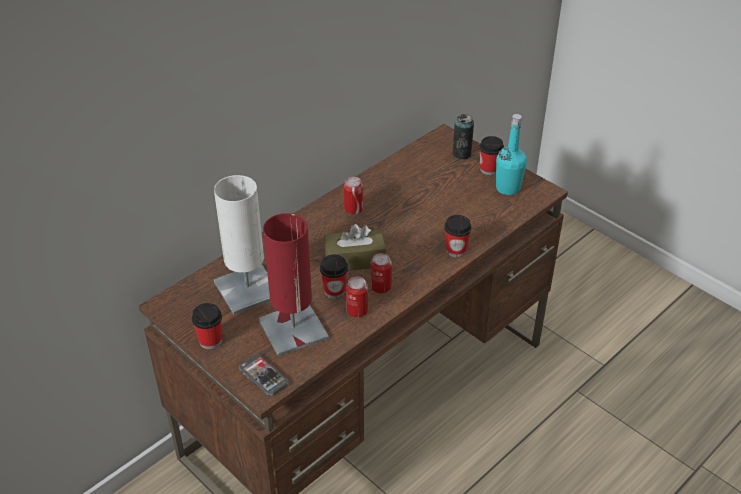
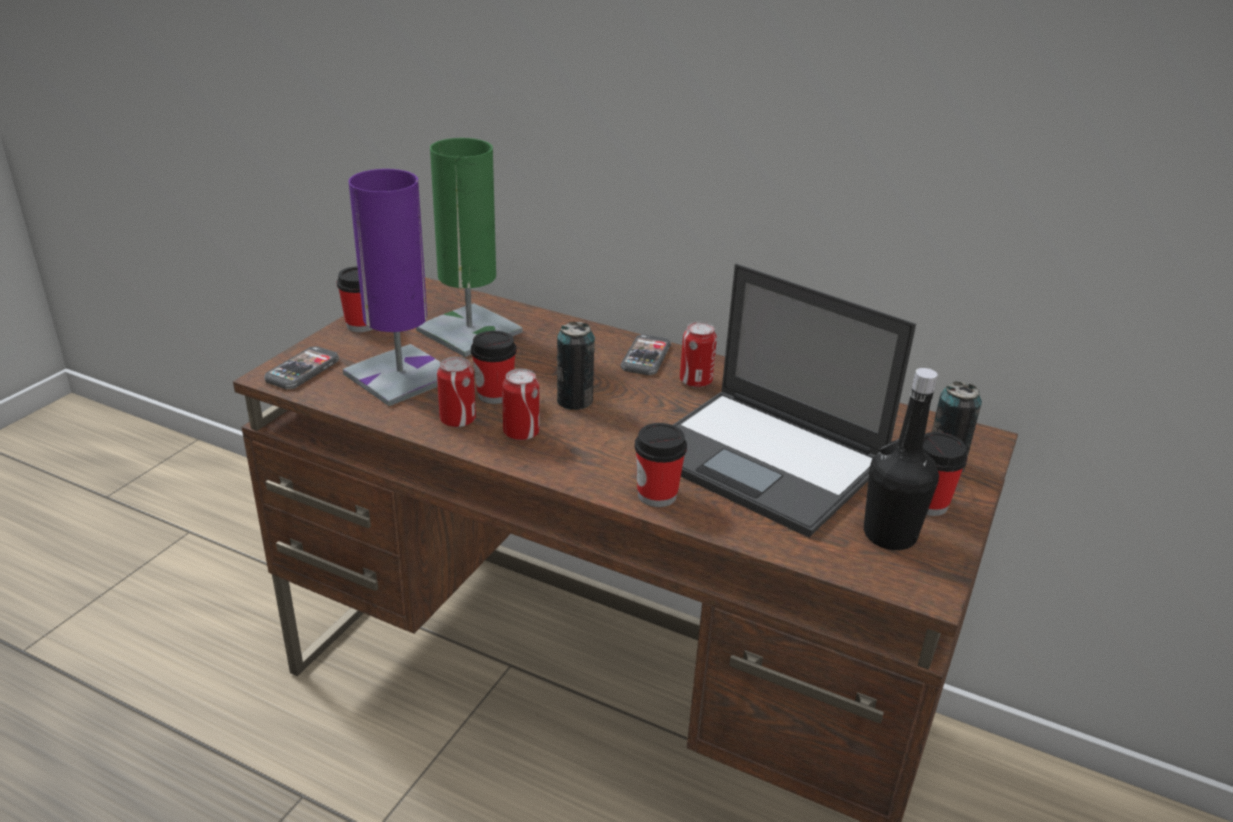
camera: 70 degrees right, 10 degrees down
white table lamp [214,175,270,314] -> green table lamp [416,138,523,357]
red table lamp [259,213,329,357] -> purple table lamp [343,169,440,406]
brown tissue box [324,224,386,271] -> can [557,322,595,410]
turquoise bottle [496,114,527,195] -> black bottle [864,368,939,550]
none -> phone [620,334,671,375]
none -> laptop [673,264,916,538]

